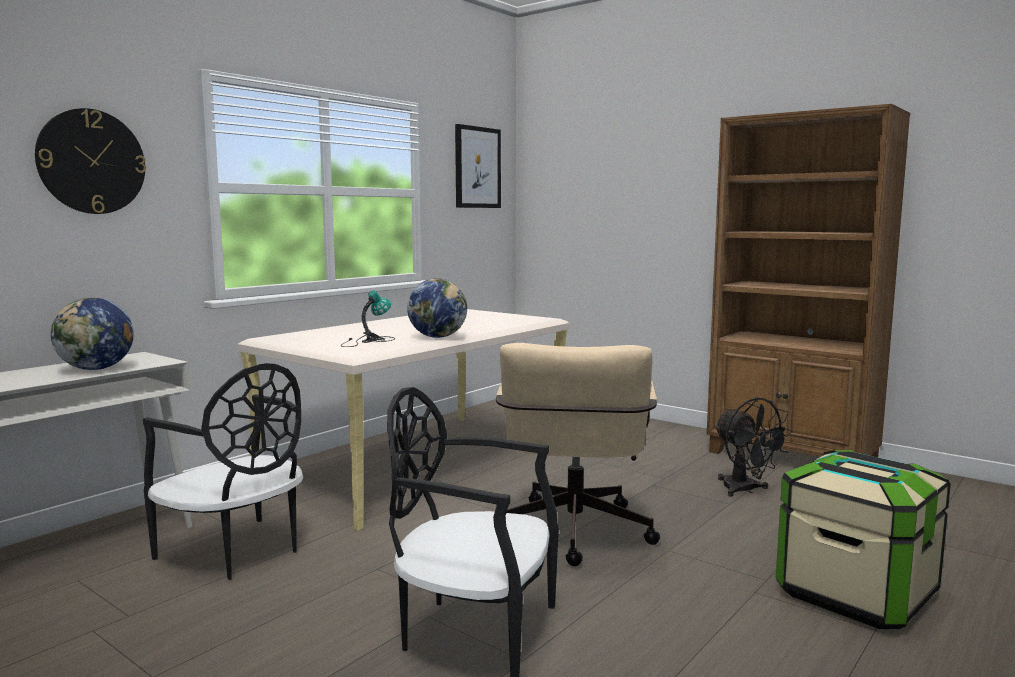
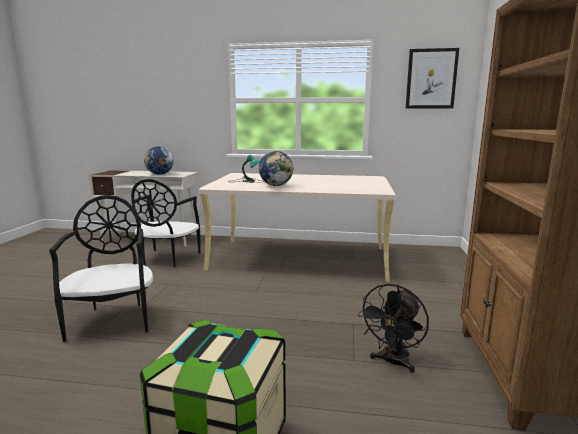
camera: 60 degrees right, 5 degrees up
wall clock [35,108,146,214] -> none
beige office chair [496,343,660,566] -> none

